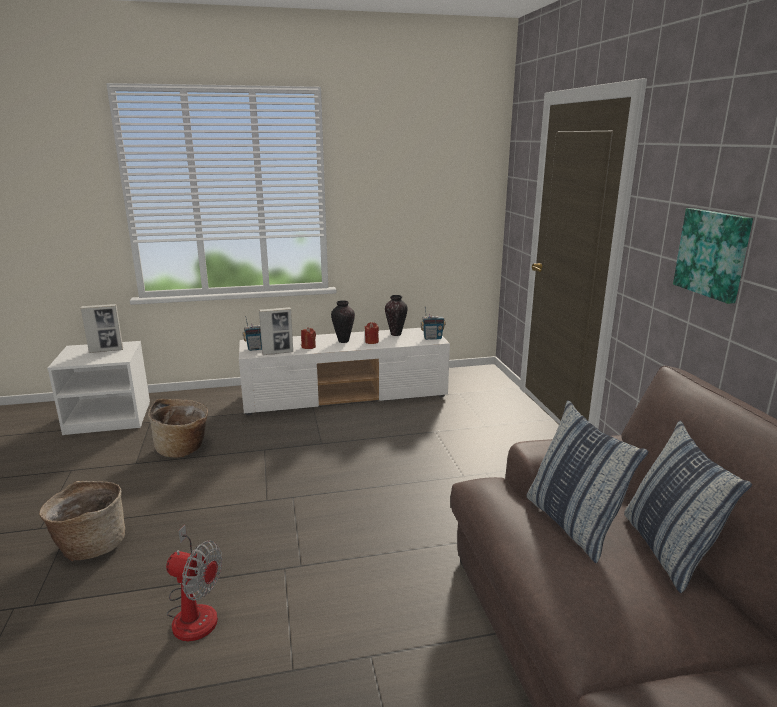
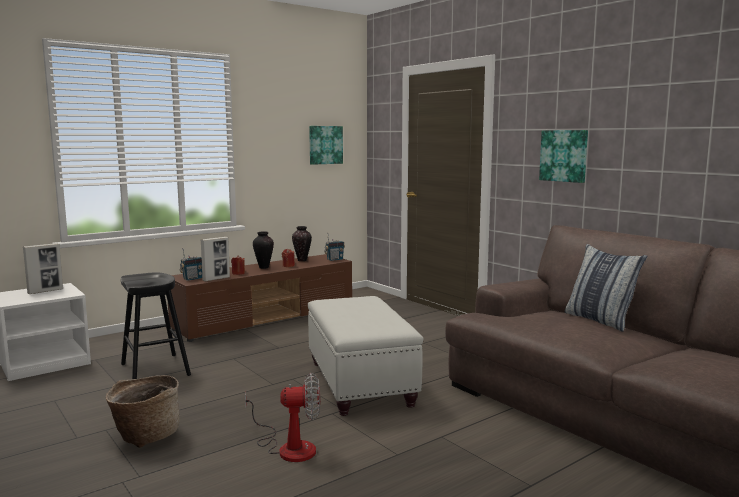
camera: 25 degrees left, 10 degrees down
basket [148,399,208,457] -> black stool [121,272,191,379]
white tv stand [239,328,450,415] -> brown tv stand [168,254,352,342]
pillow [526,400,649,563] -> none
none -> white ottoman [308,296,423,416]
none -> picture [309,126,343,165]

